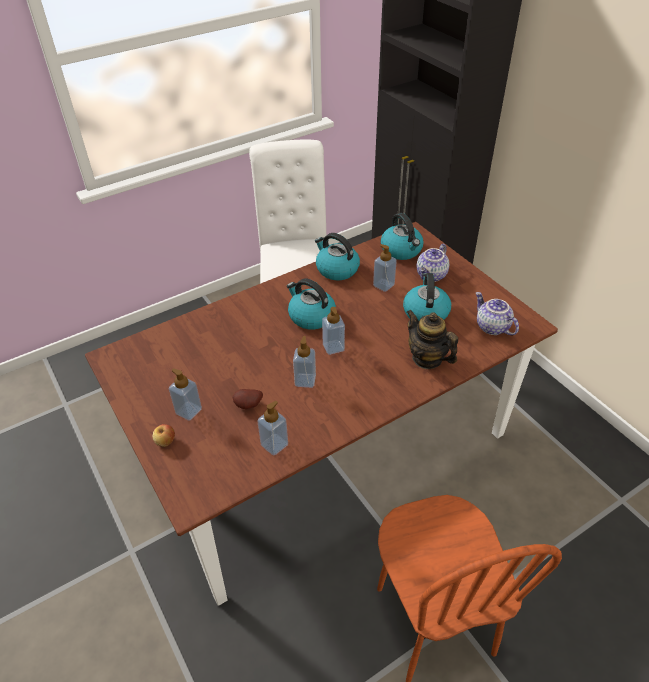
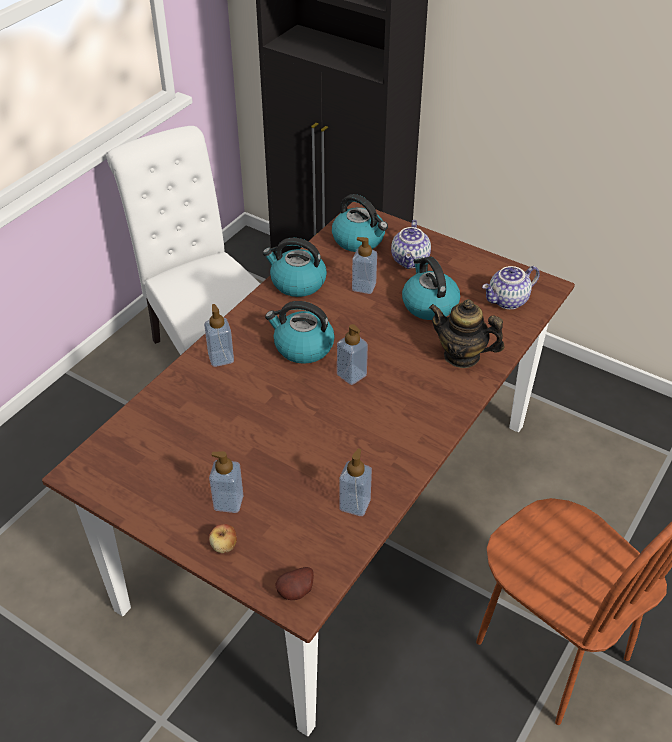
camera: 25 degrees left, 0 degrees up
potato [232,389,263,409] -> potato moved to [276,567,314,600]
soap dispenser [293,336,316,388] -> soap dispenser moved to [204,304,234,367]
teapot [476,292,519,336] -> teapot turned 60 degrees counterclockwise [482,266,540,309]

